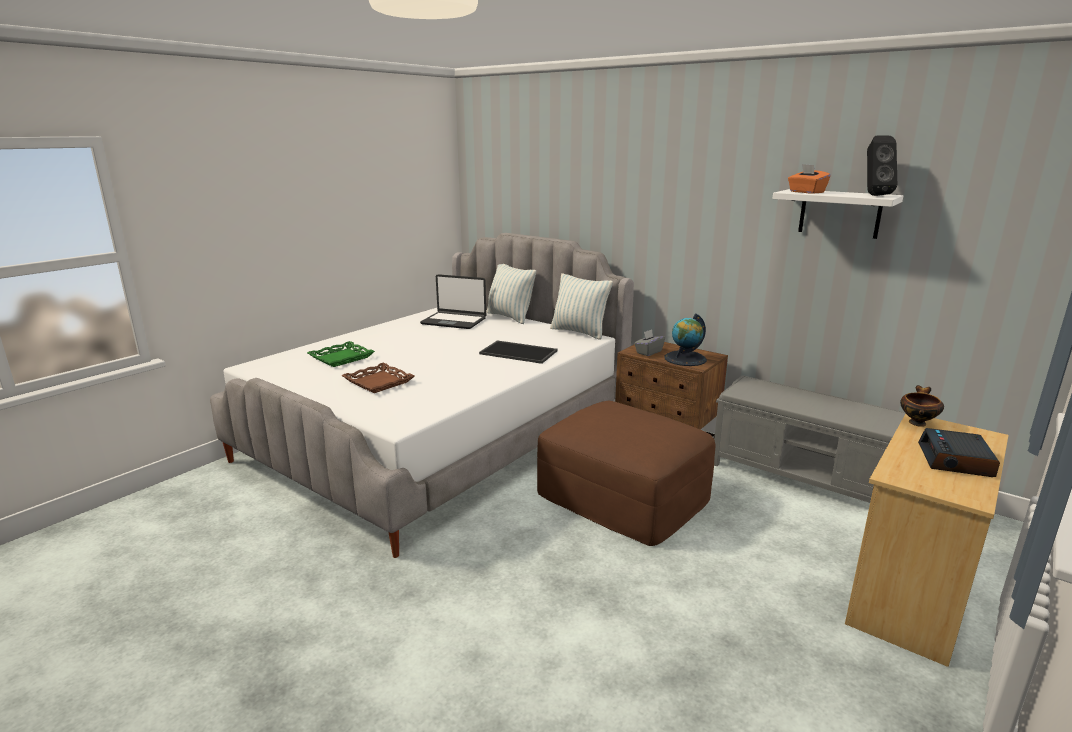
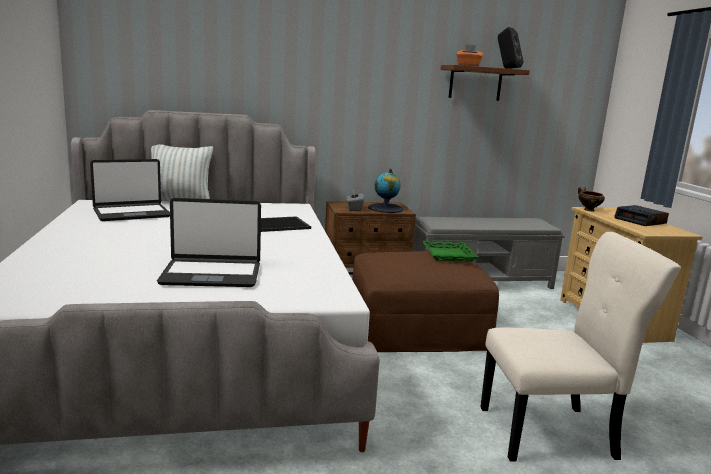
camera: 50 degrees left, 5 degrees down
green tray [307,341,375,367] -> green tray moved to [422,241,478,262]
brown tray [341,362,415,393] -> laptop [157,198,261,287]
pillow [550,273,613,340] -> none
white shelf [772,189,903,239] -> brown shelf [440,65,530,101]
none -> beige chair [481,232,681,462]

